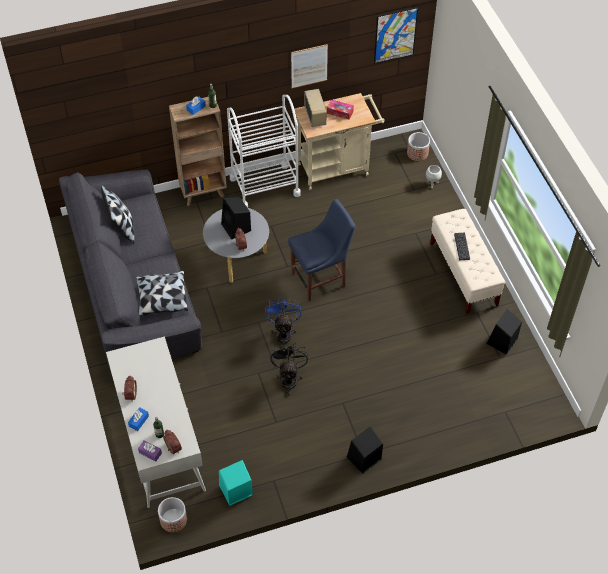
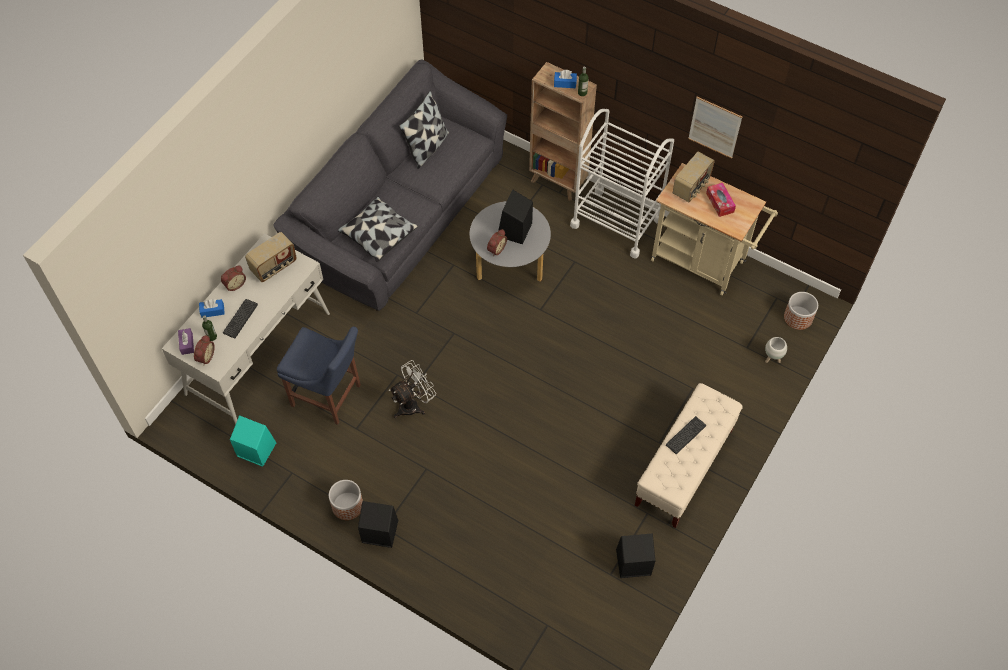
camera: 50 degrees right, 5 degrees up
planter [158,497,187,533] -> planter moved to [329,480,363,520]
blue fan [265,297,301,349] -> none
black fan [270,343,308,396] -> white fan [389,360,436,418]
blue chair [288,199,355,302] -> blue chair moved to [277,327,361,425]
picture [374,7,418,64] -> none
none -> keyboard [223,299,258,338]
none -> radio [245,232,297,282]

